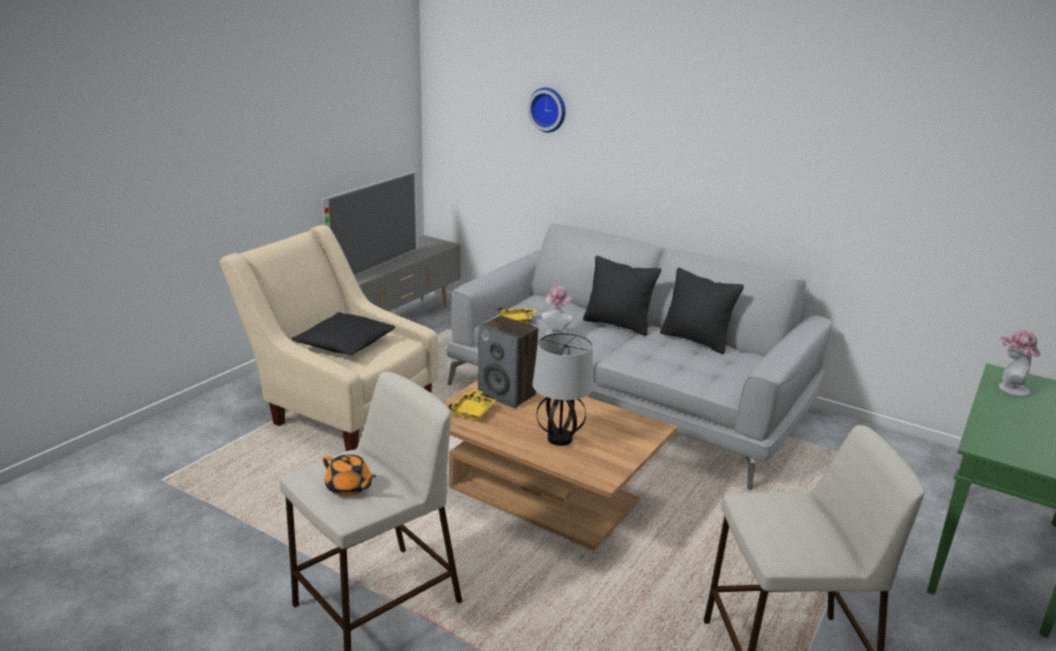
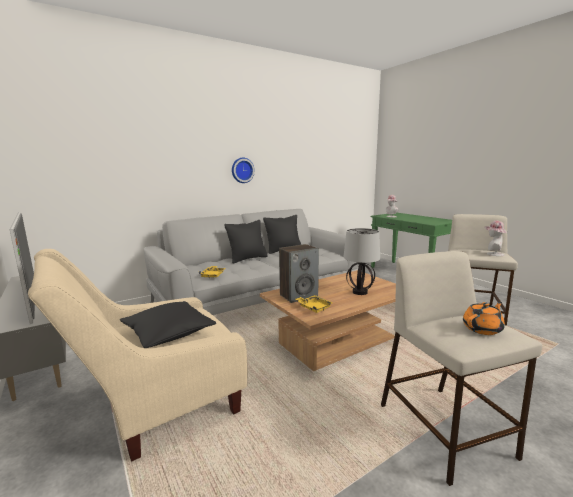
camera: 65 degrees left, 10 degrees down
wall clock [528,87,566,133] -> wall clock moved to [232,158,255,183]
hat [542,286,573,335] -> hat moved to [484,221,507,256]

